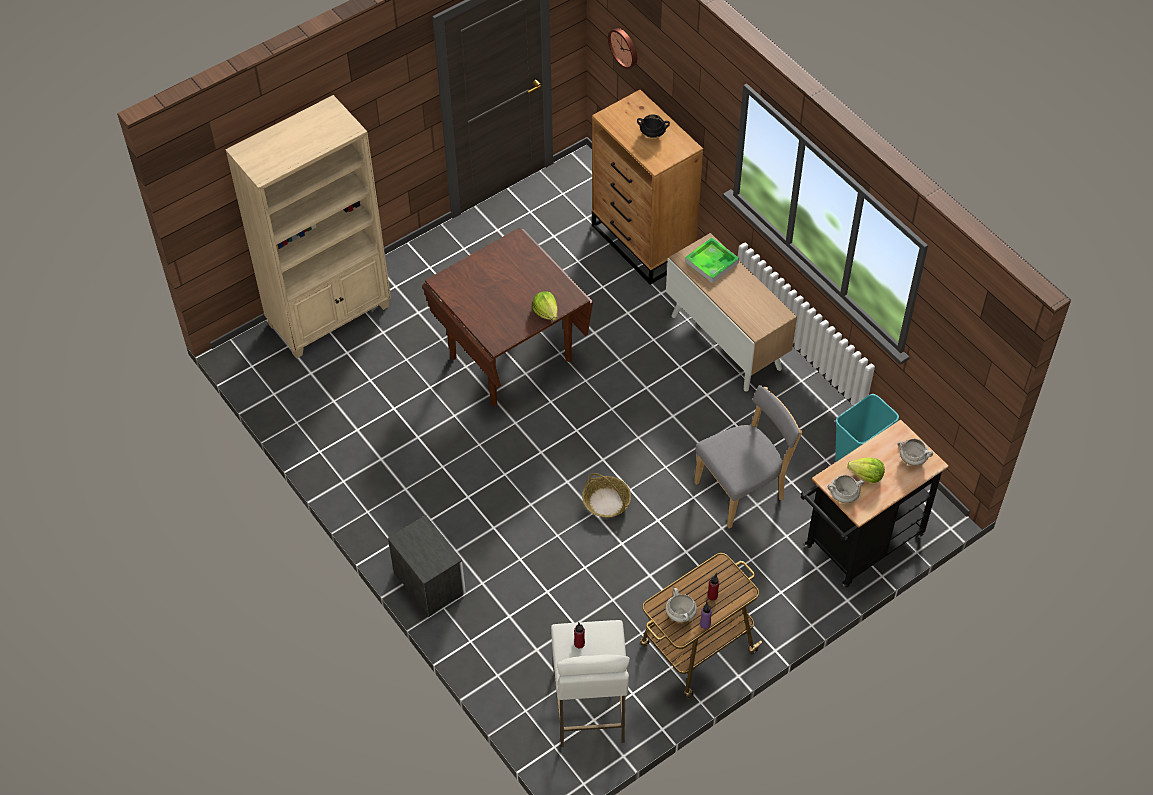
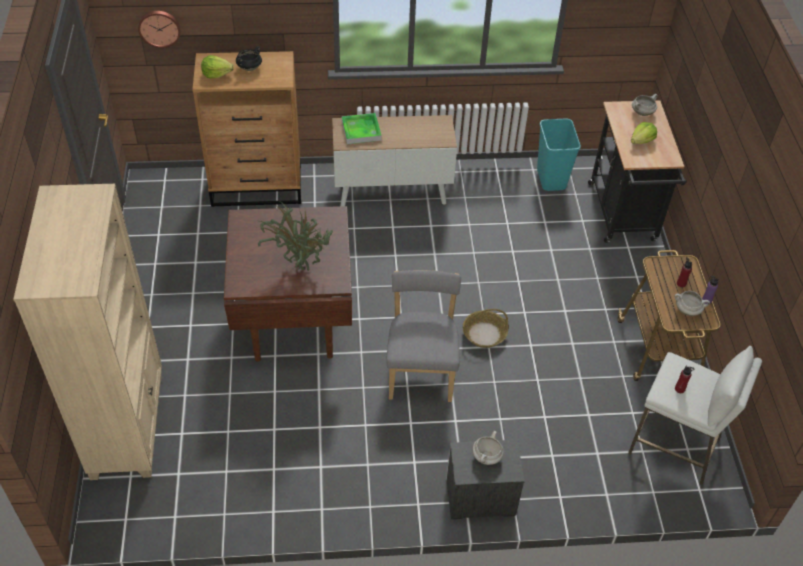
camera: 60 degrees left, 5 degrees down
lettuce [532,291,558,321] -> lettuce moved to [201,55,234,78]
grey chair [694,385,802,529] -> grey chair moved to [386,270,461,402]
white cooking pot [828,475,864,503] -> white cooking pot moved to [472,431,504,465]
none -> potted plant [257,202,333,271]

